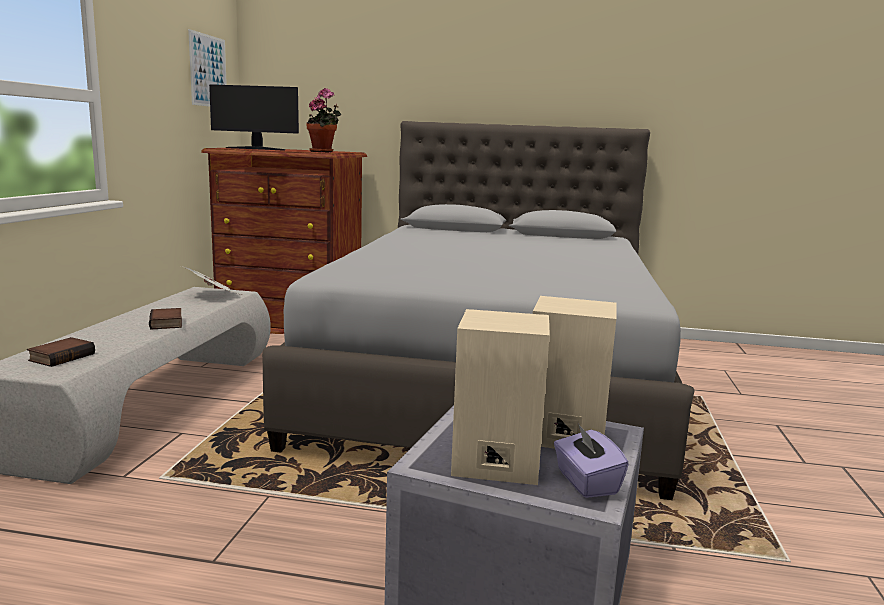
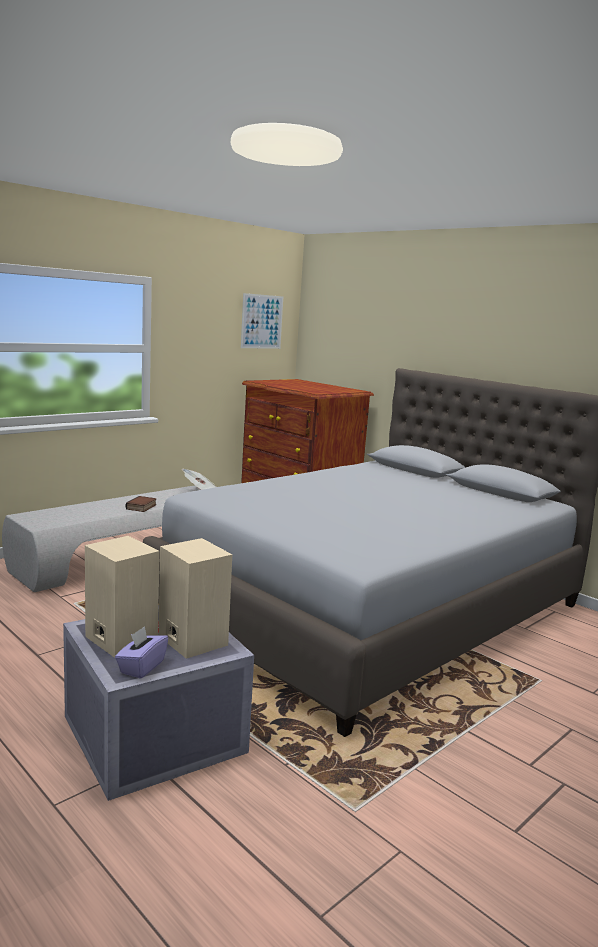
camera: 35 degrees right, 0 degrees up
book [27,337,95,367] -> none
monitor [209,84,299,150] -> none
potted plant [306,88,342,152] -> none

